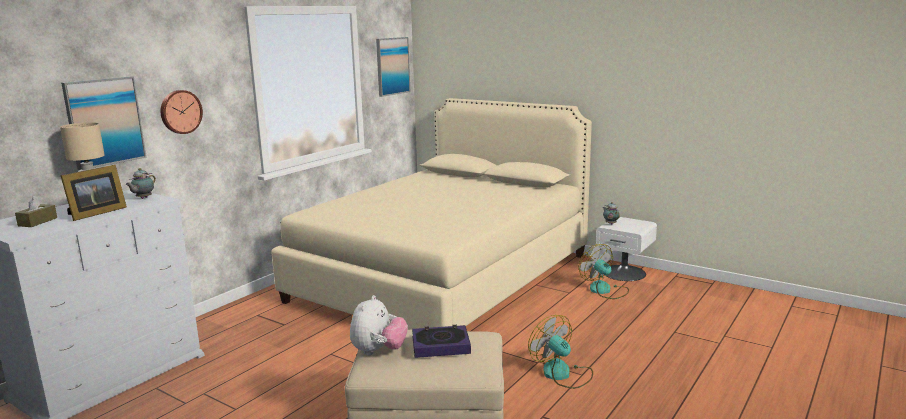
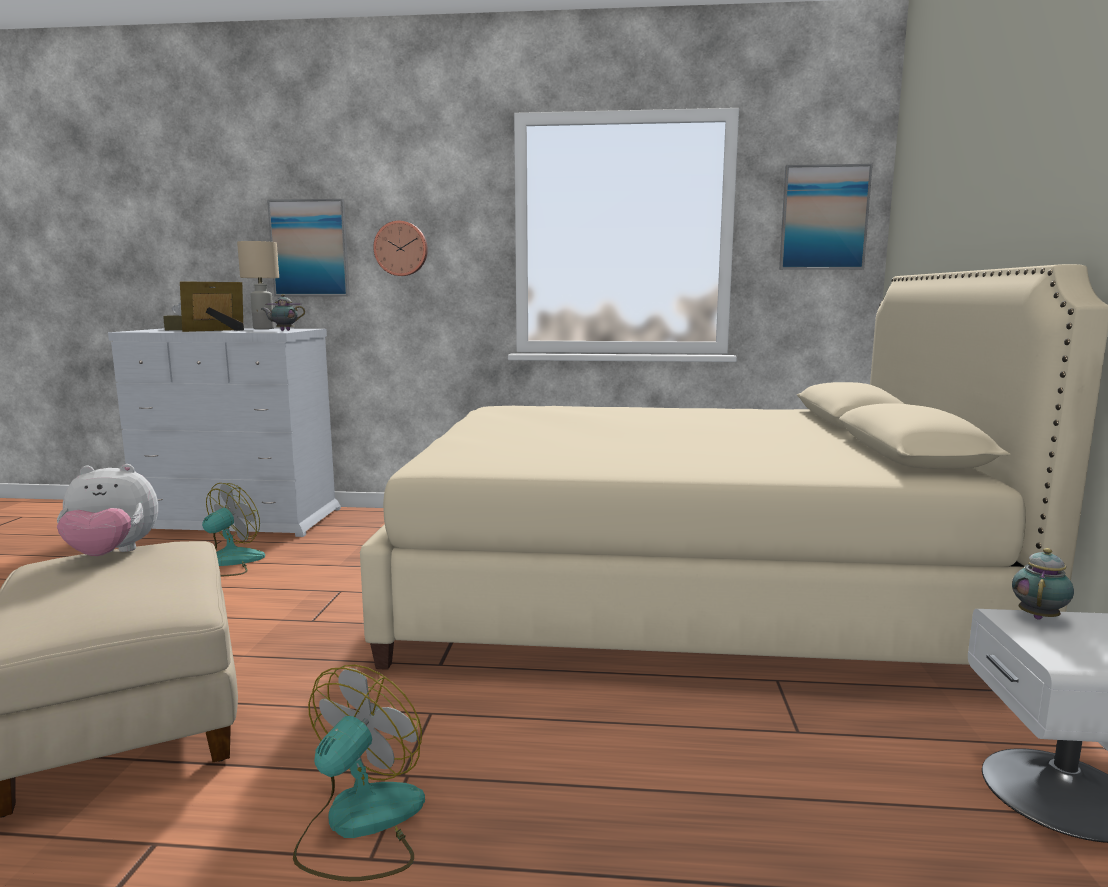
camera: 60 degrees right, 5 degrees down
picture frame [60,165,127,221] -> picture frame turned 135 degrees clockwise [180,281,244,332]
book [412,325,471,358] -> none
fan [579,244,629,299] -> fan moved to [202,483,265,577]

